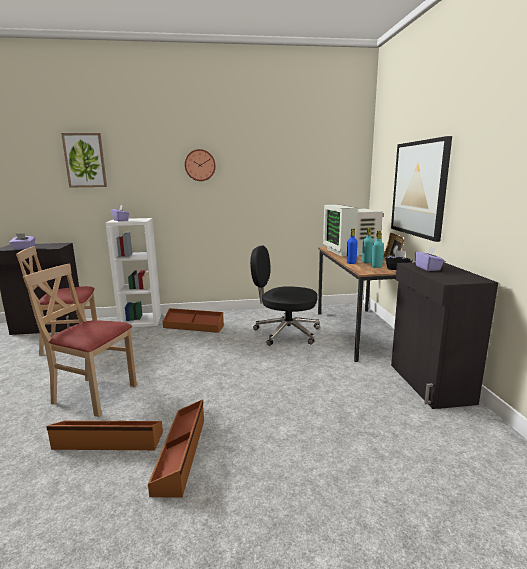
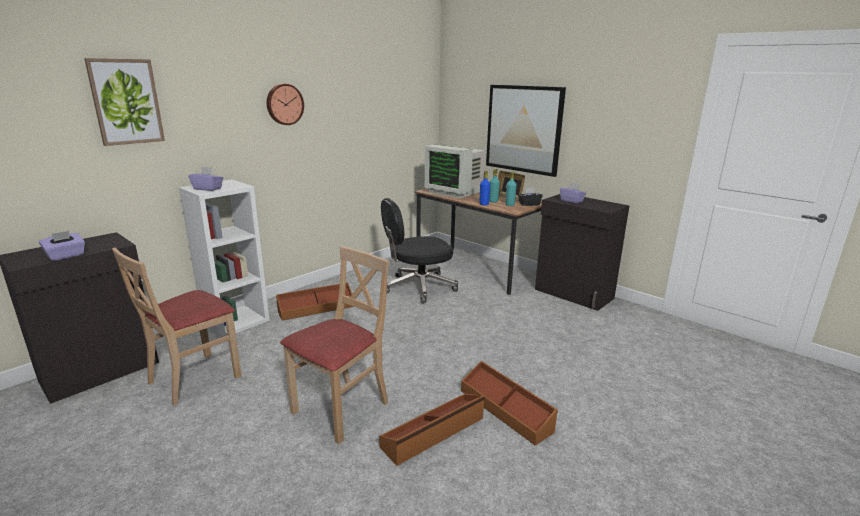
camera: 40 degrees left, 5 degrees up
beige chair [23,264,137,417] -> beige chair turned 150 degrees clockwise [280,246,389,444]

